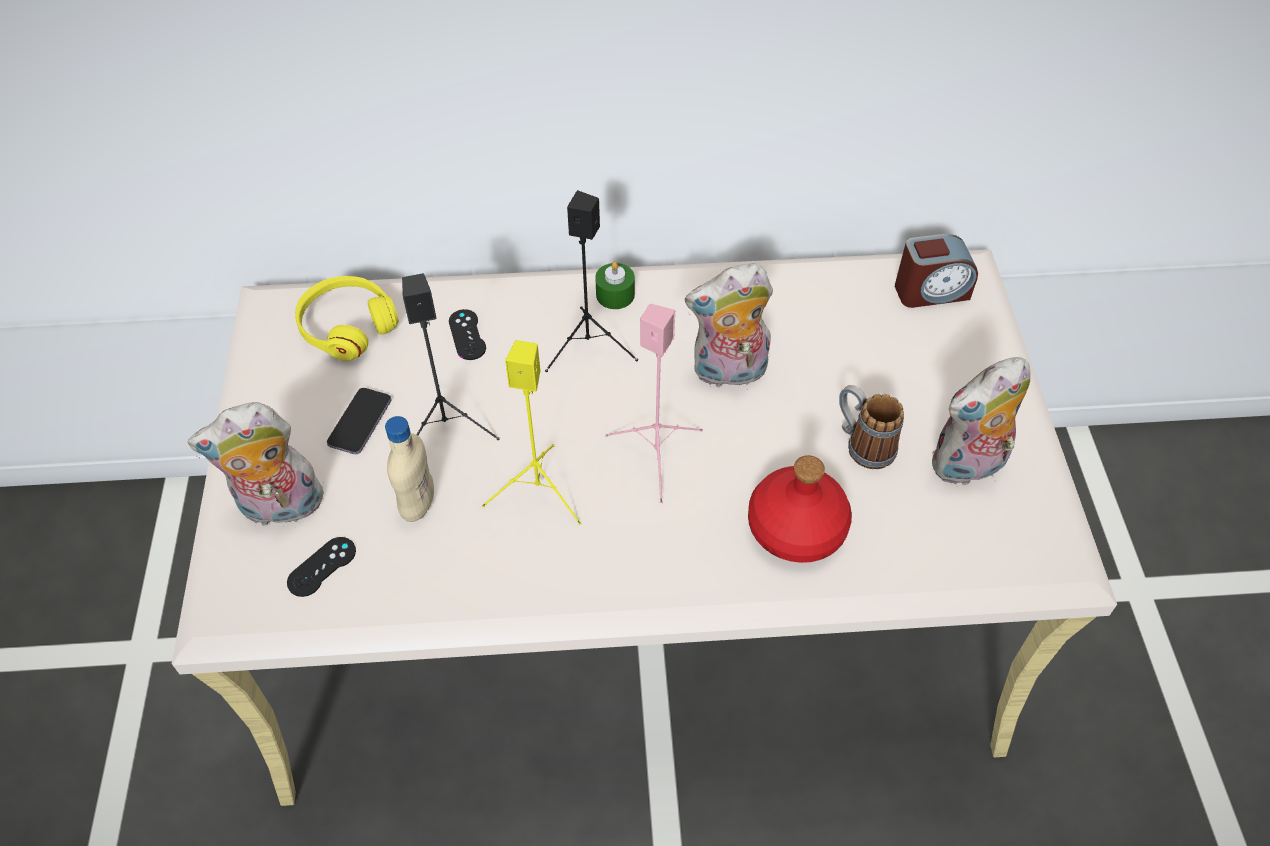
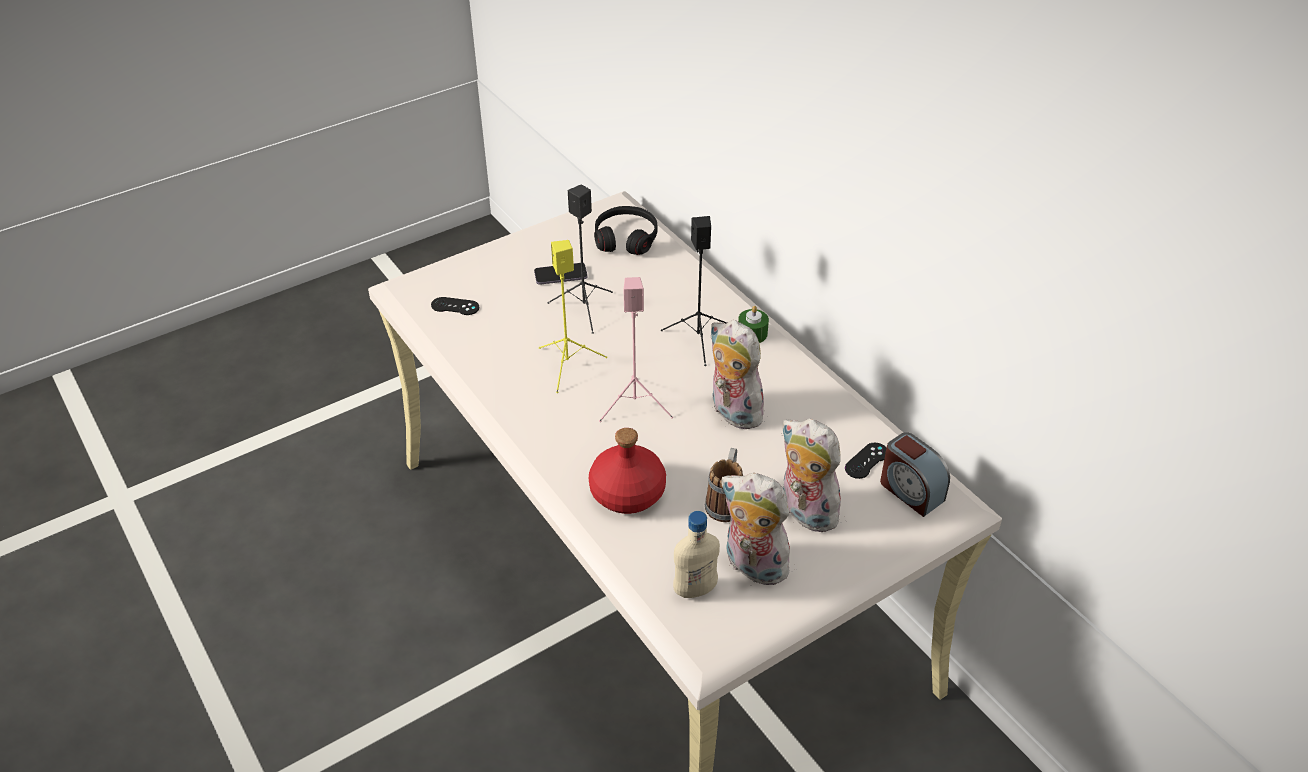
camera: 60 degrees right, 10 degrees down
plush toy [187,402,327,526] -> plush toy moved to [781,419,844,532]
yellow headphones [295,276,399,361] -> black headphones [594,206,657,255]
beige bottle [385,416,434,522] -> beige bottle moved to [673,511,720,598]
black game controller [449,309,486,360] -> black game controller moved to [845,443,887,479]

